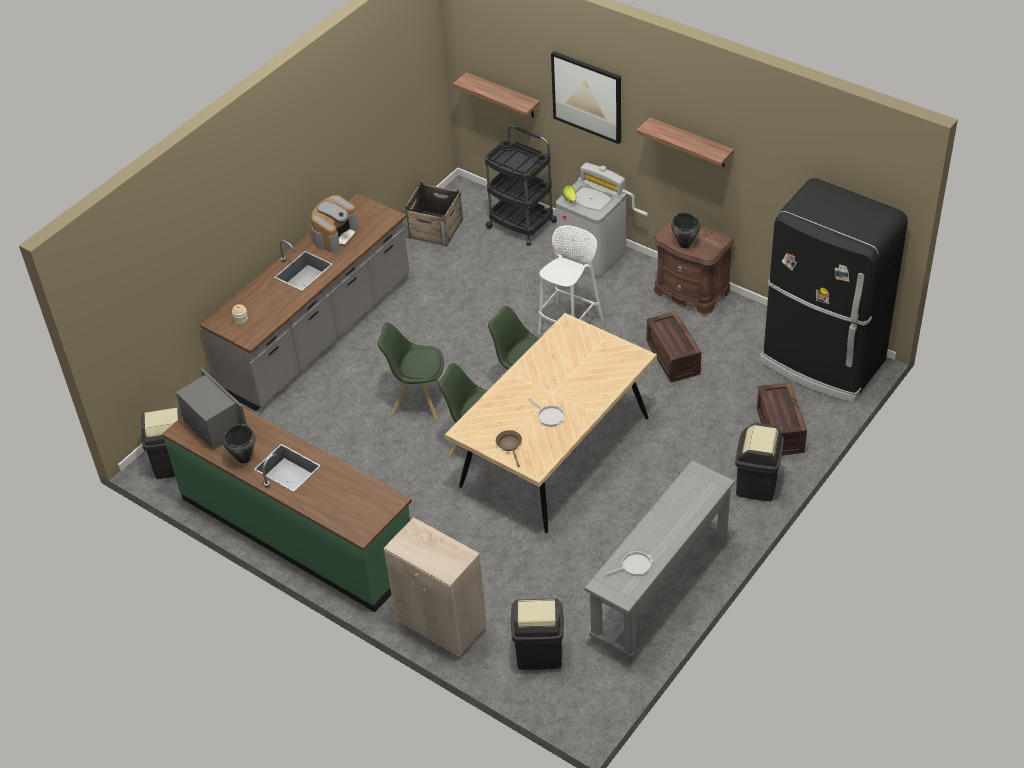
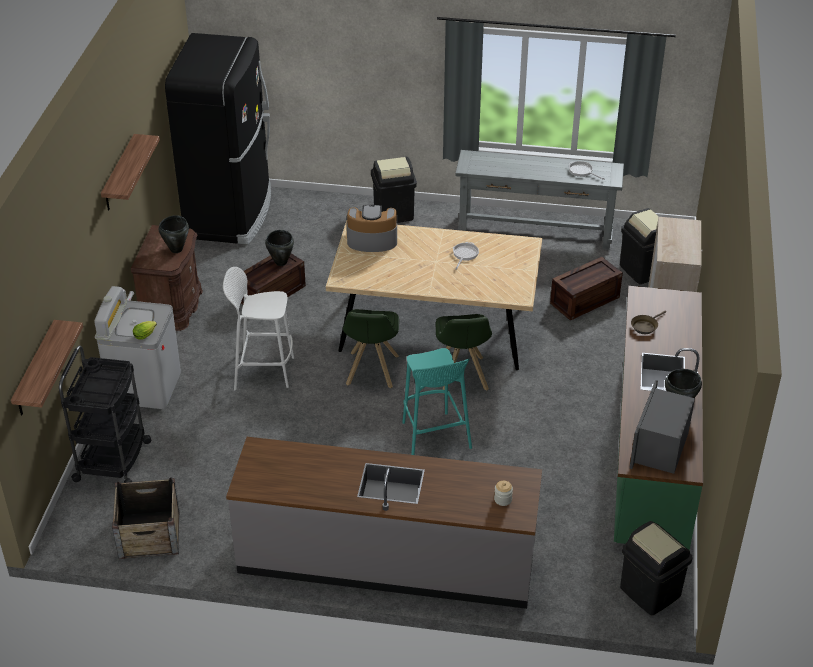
camera: 120 degrees left, 5 degrees down
coffee machine [311,195,359,253] -> coffee machine moved to [347,205,397,252]
green chair [378,322,444,420] -> turquoise stool [402,348,472,455]
brown frying pan [496,430,522,467] -> brown frying pan moved to [631,311,666,334]
picture [551,51,621,144] -> none
crate [756,382,807,456] -> crate moved to [550,257,623,320]
none -> black cooking pot [265,230,294,266]

